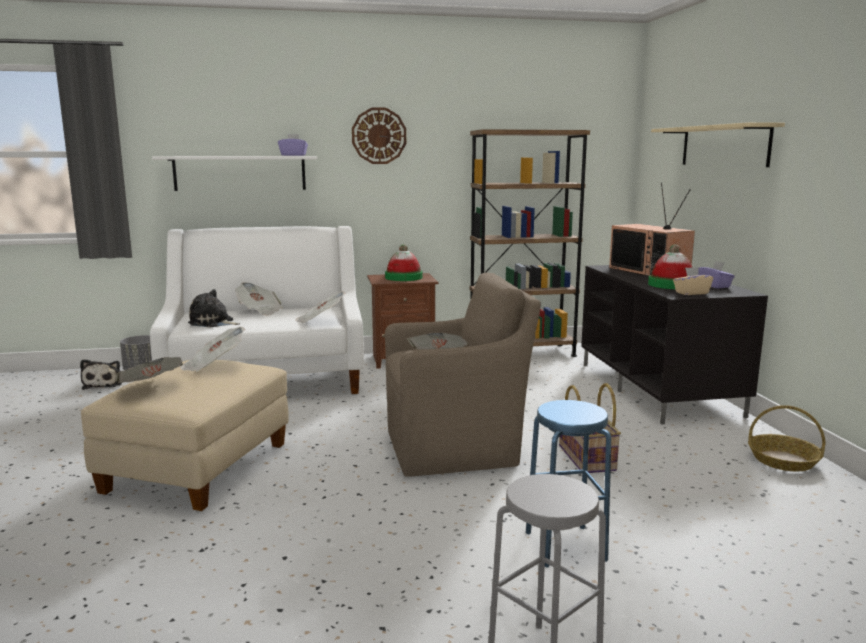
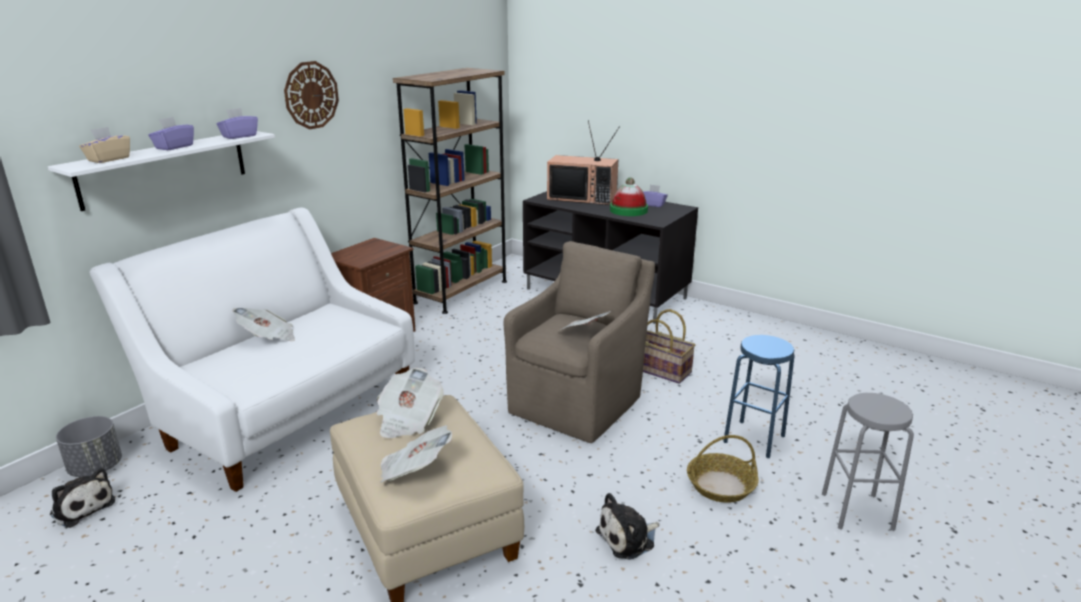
camera: 45 degrees left, 10 degrees up
plush toy [188,289,240,327] -> plush toy moved to [595,493,660,560]
newspaper [295,291,345,323] -> none
hat [385,244,422,281] -> none
beige shelf [651,122,785,167] -> none
beige tissue box [673,267,713,295] -> beige tissue box moved to [79,127,130,163]
basket [748,405,825,471] -> basket moved to [687,435,759,503]
none -> purple tissue box [148,117,194,150]

